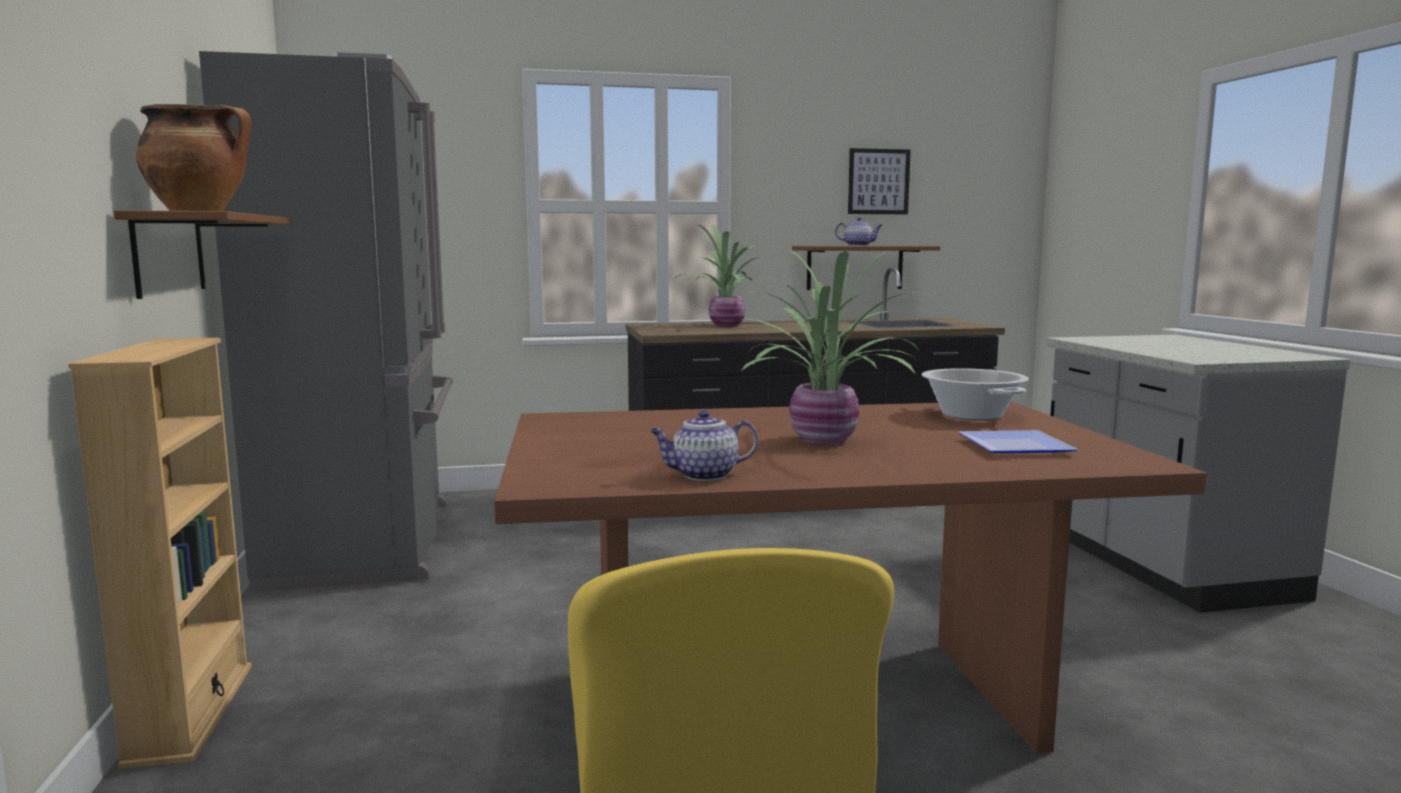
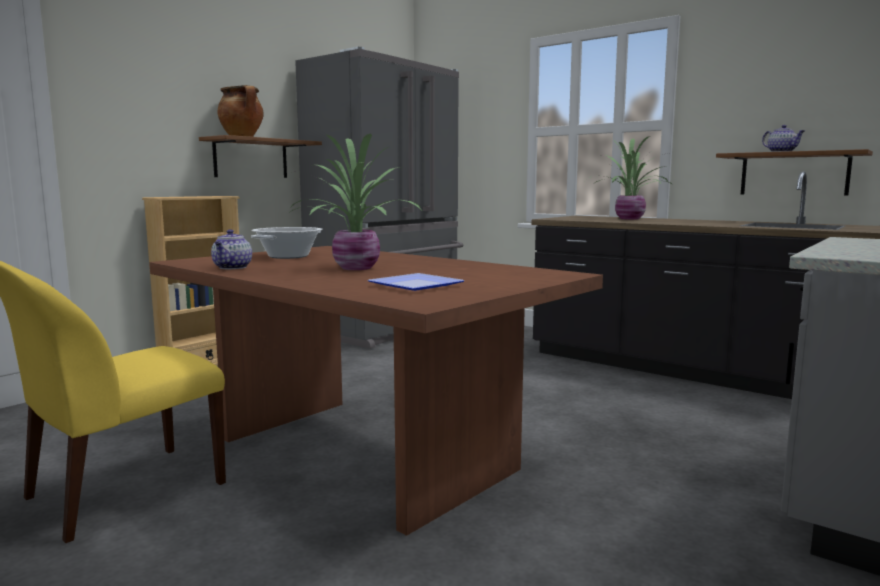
camera: 50 degrees right, 0 degrees up
teapot [650,410,758,481] -> teapot turned 120 degrees counterclockwise [211,230,252,269]
picture [848,148,911,214] -> none
cooking pot [921,368,1029,421] -> cooking pot moved to [251,227,323,259]

